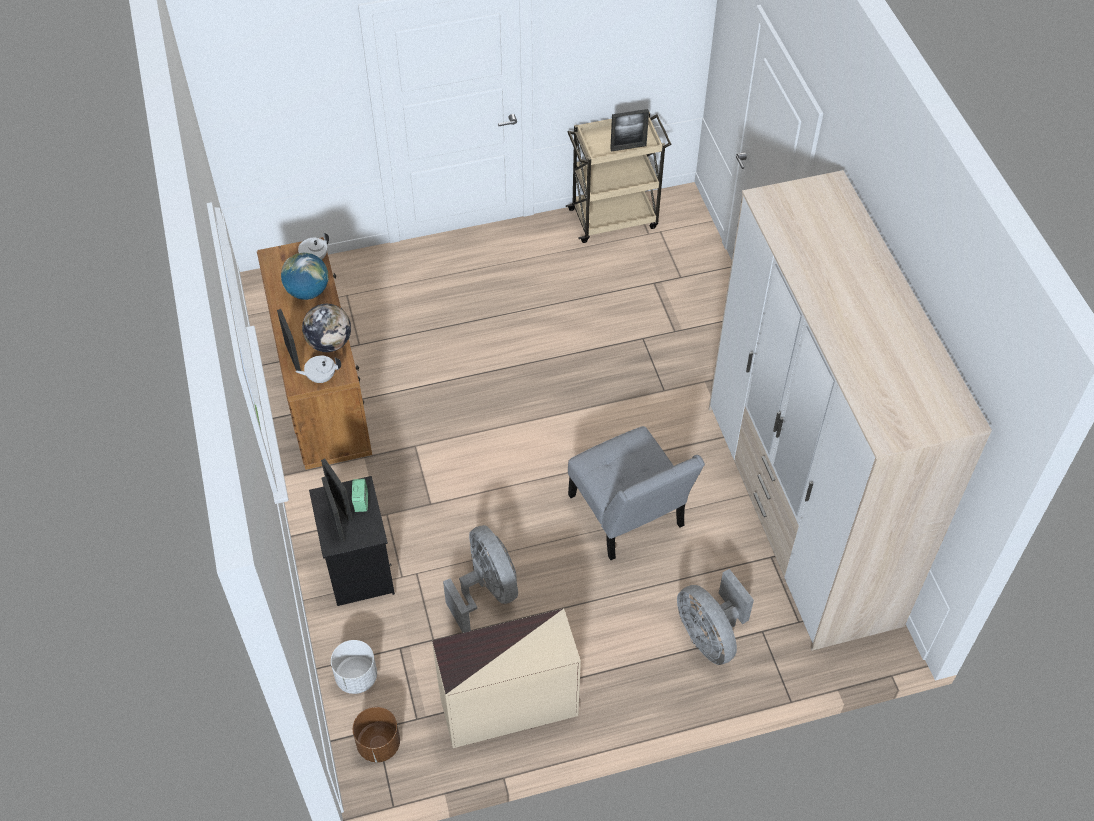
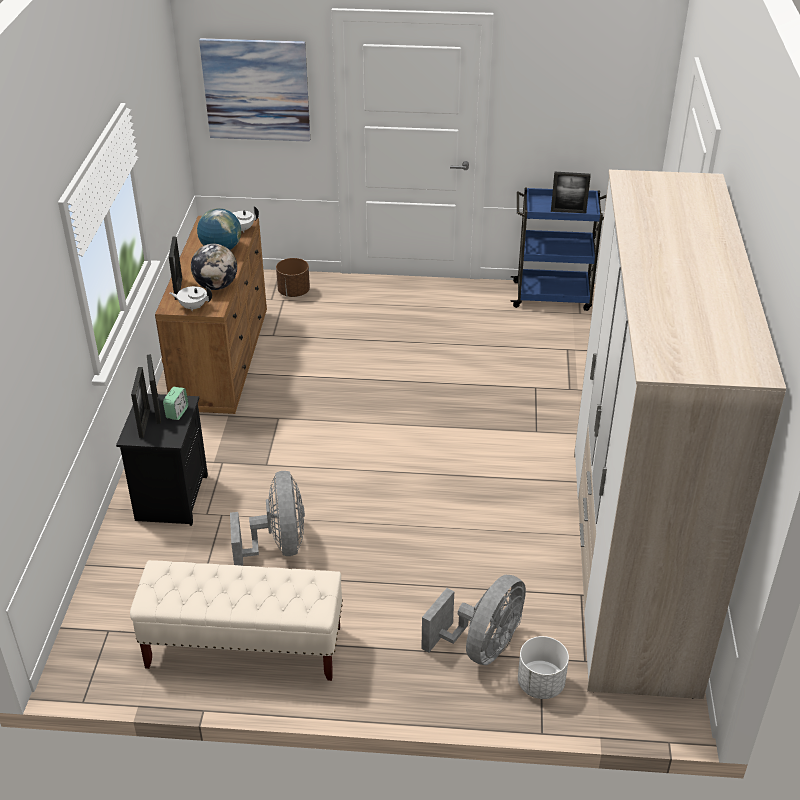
camera: 20 degrees right, 15 degrees down
white planter [331,640,377,694] -> white planter moved to [518,636,569,699]
brown planter [353,707,400,762] -> brown planter moved to [276,258,310,297]
beige dresser [432,608,581,748] -> beige bench [130,560,343,681]
beige cart [566,111,672,243] -> blue cart [511,187,607,311]
grey chair [568,426,705,560] -> none
grey fan [677,569,754,665] -> grey fan turned 135 degrees counterclockwise [421,575,526,665]
none -> picture [199,38,310,142]

